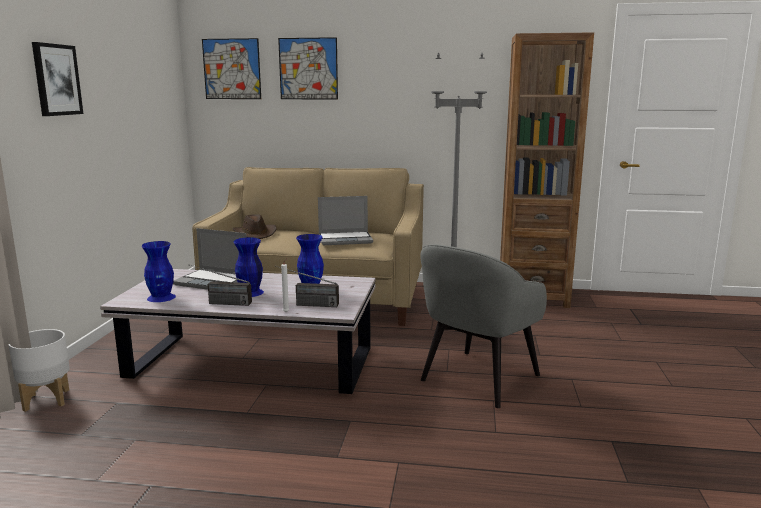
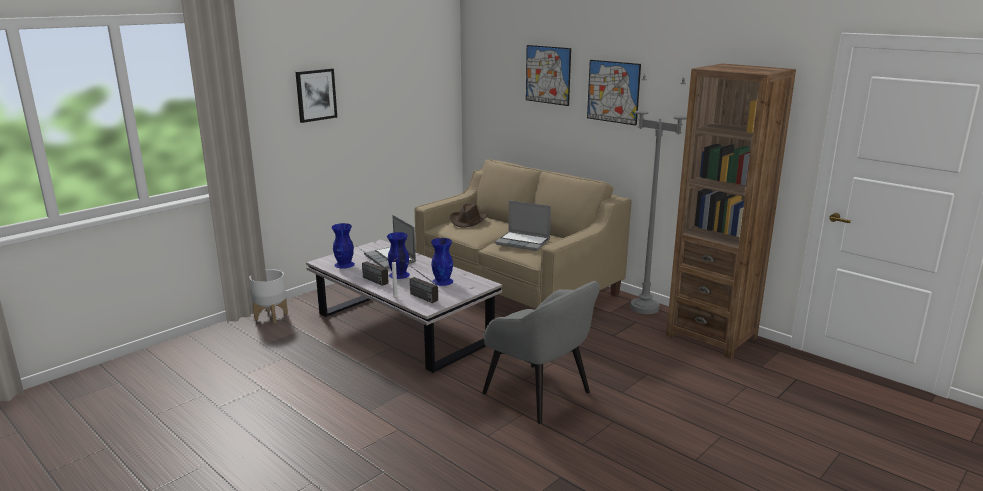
camera: 35 degrees right, 5 degrees up
picture [202,38,261,99] -> picture moved to [587,60,641,126]
grey armchair [420,244,547,408] -> grey armchair turned 120 degrees counterclockwise [482,281,600,424]

